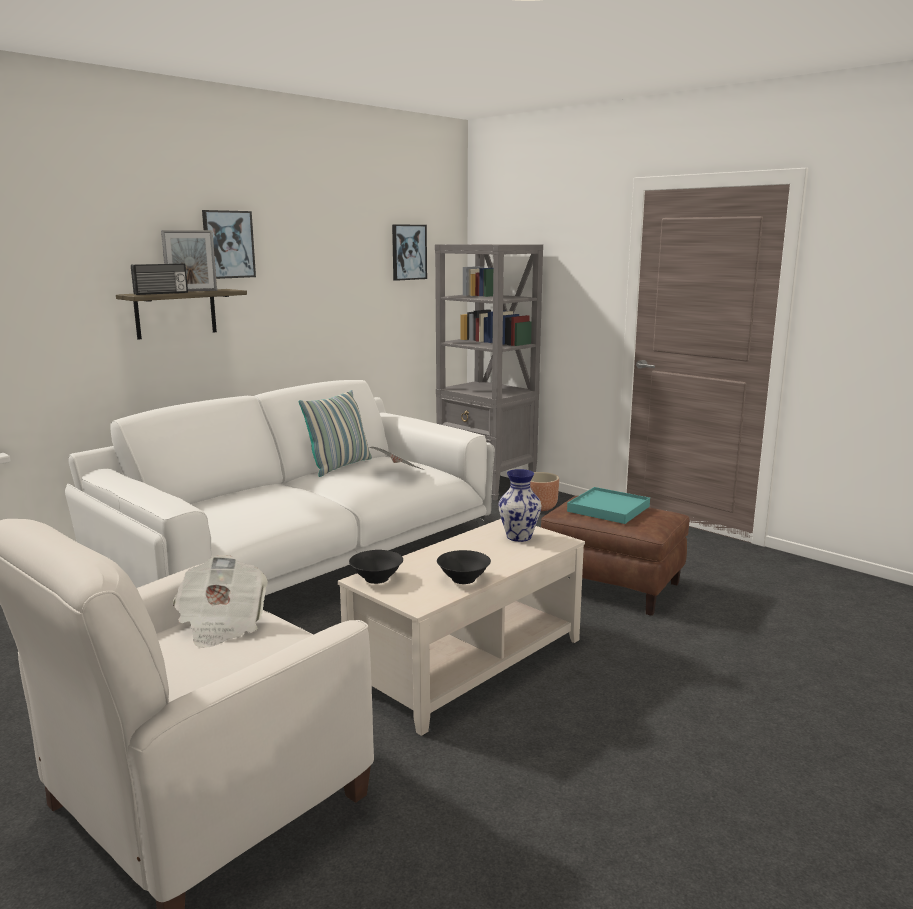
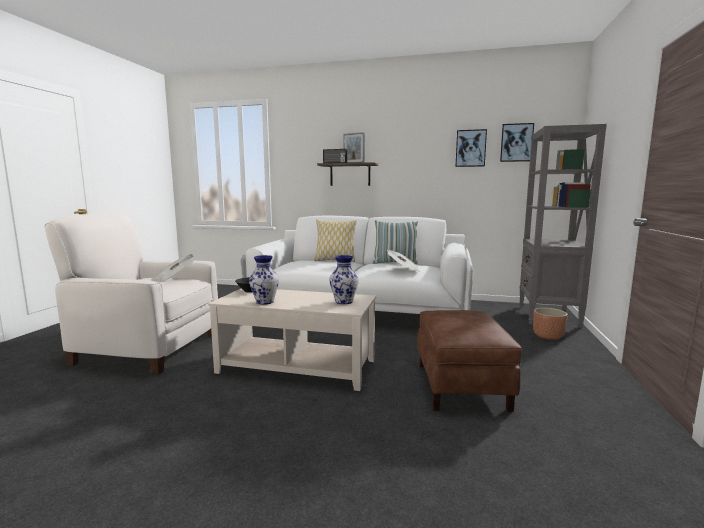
camera: 60 degrees right, 5 degrees down
picture [202,210,256,279] -> picture moved to [455,129,487,167]
black bowl [437,550,491,584] -> vase [249,255,279,305]
turquoise tray [567,487,650,524] -> none
none -> pillow [314,220,357,262]

